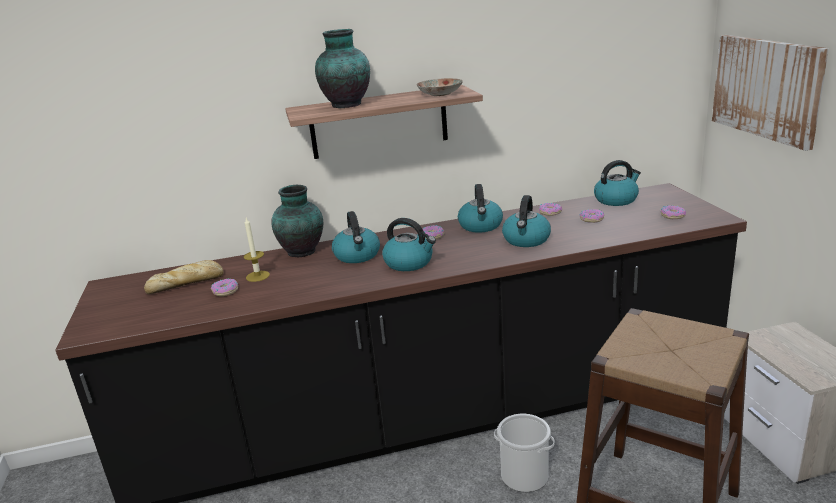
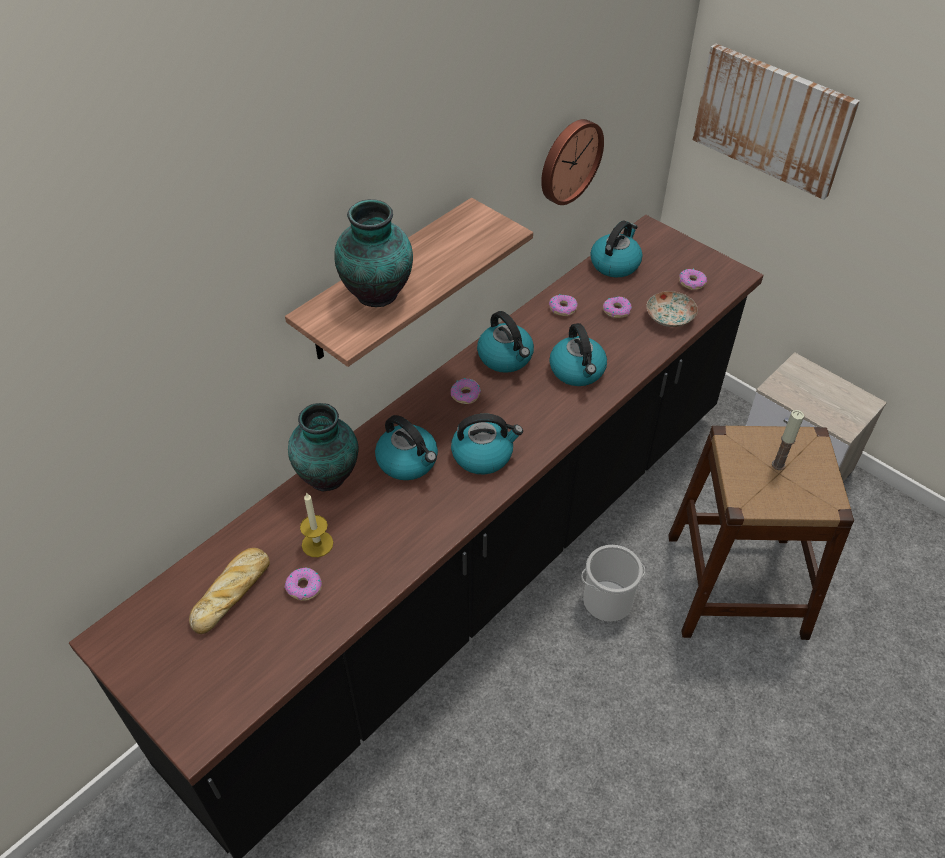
camera: 35 degrees left, 25 degrees up
plate [416,78,463,96] -> plate moved to [646,291,698,327]
none -> wall clock [541,119,604,205]
none -> candle [772,410,804,470]

